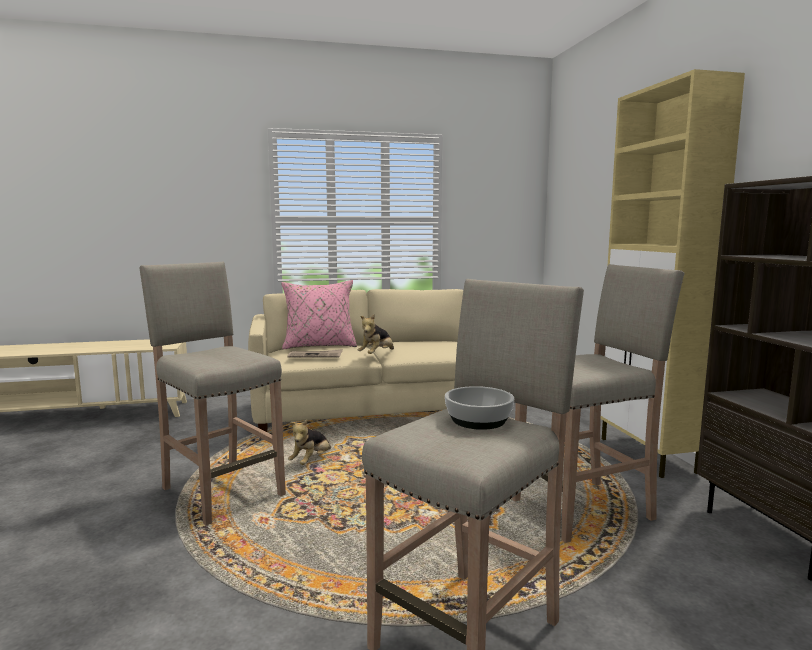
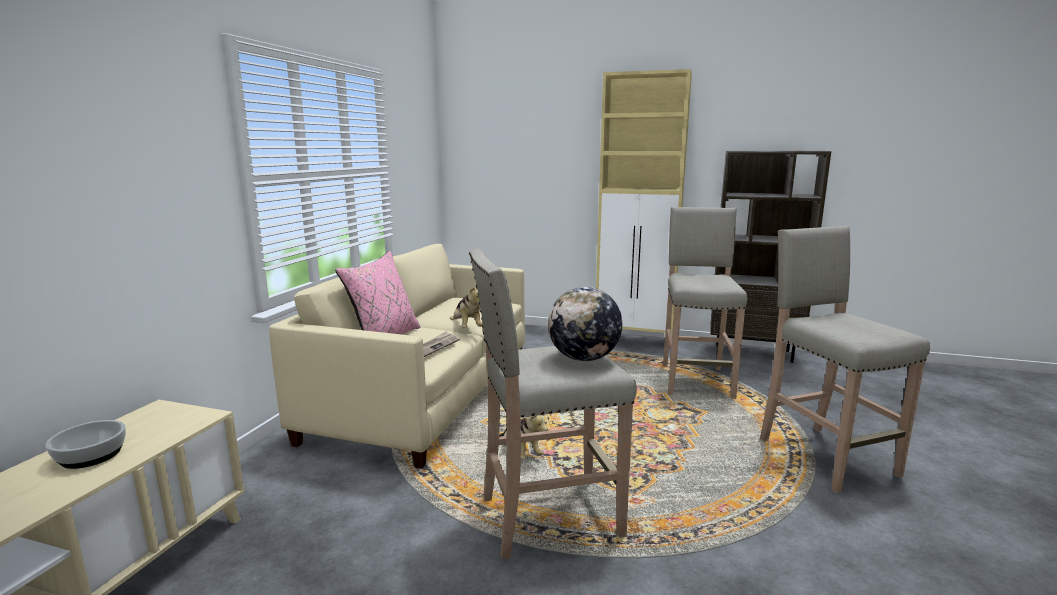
camera: 60 degrees left, 5 degrees up
bowl [445,386,514,430] -> bowl moved to [46,420,126,469]
none -> globe [548,287,622,361]

